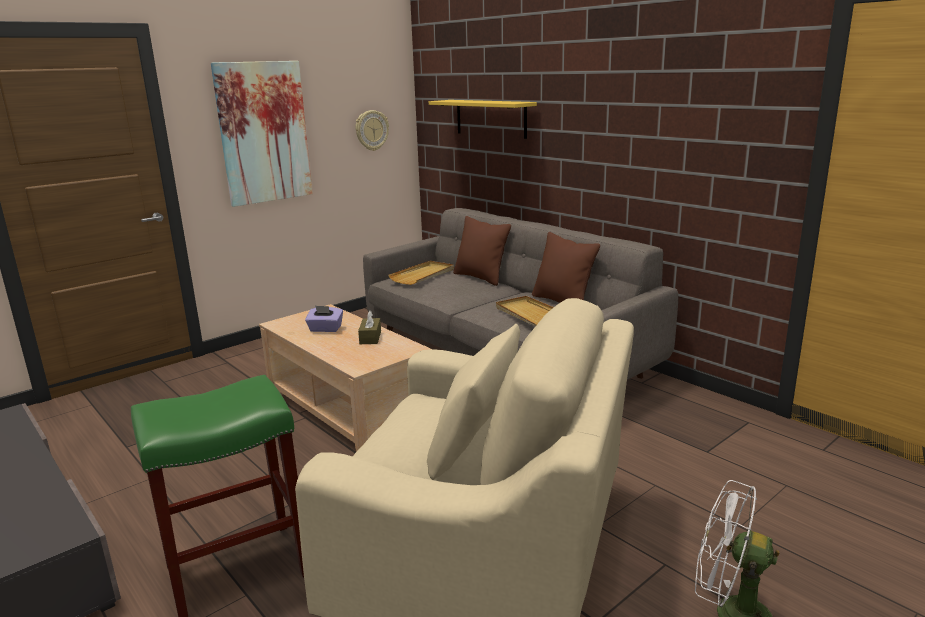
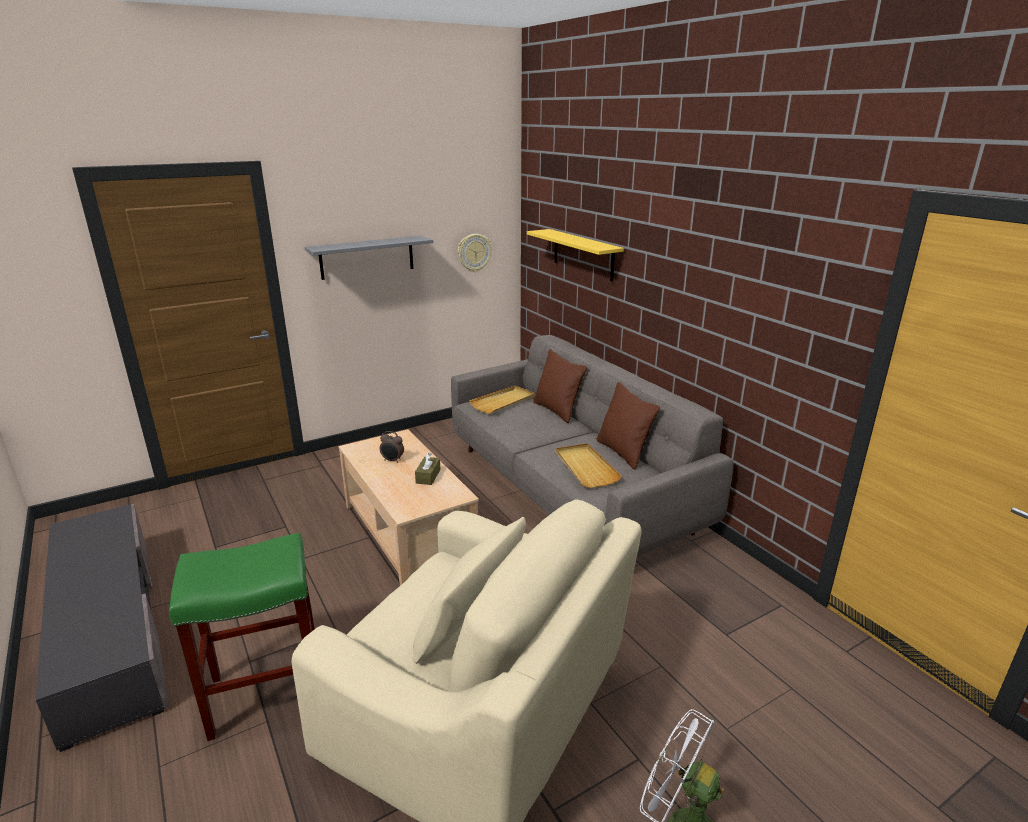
camera: 10 degrees right, 5 degrees up
picture [211,61,313,207] -> grey shelf [304,236,433,280]
purple tissue box [305,306,343,332] -> alarm clock [380,431,404,463]

